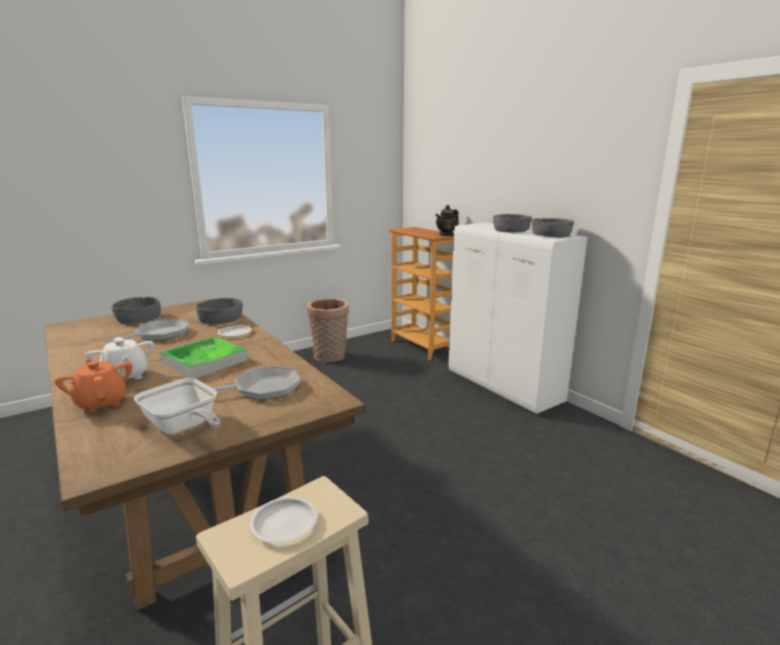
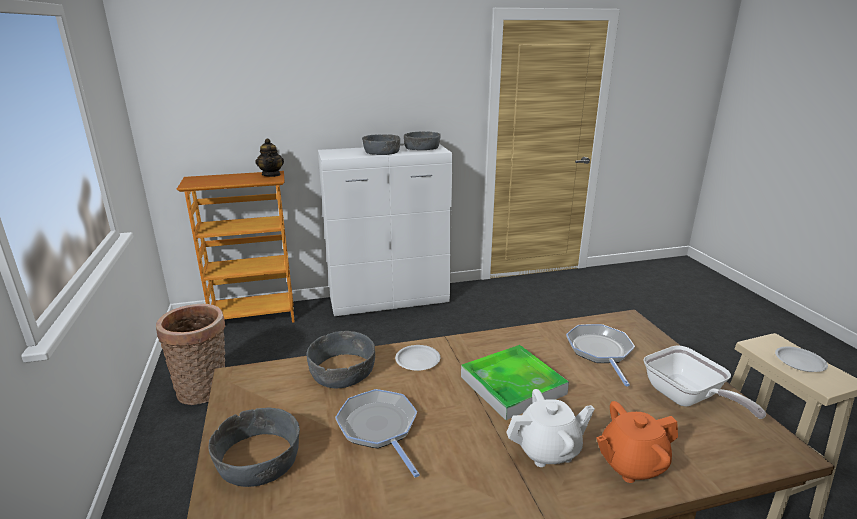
camera: 70 degrees left, 5 degrees up
frying pan [134,378,221,434] -> frying pan turned 90 degrees clockwise [644,345,766,419]

